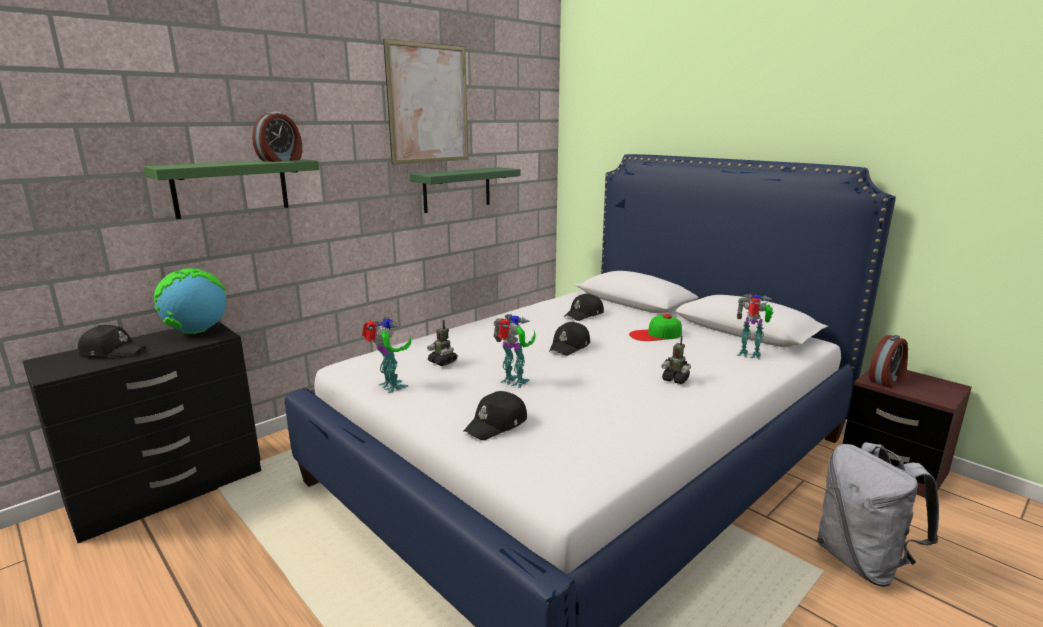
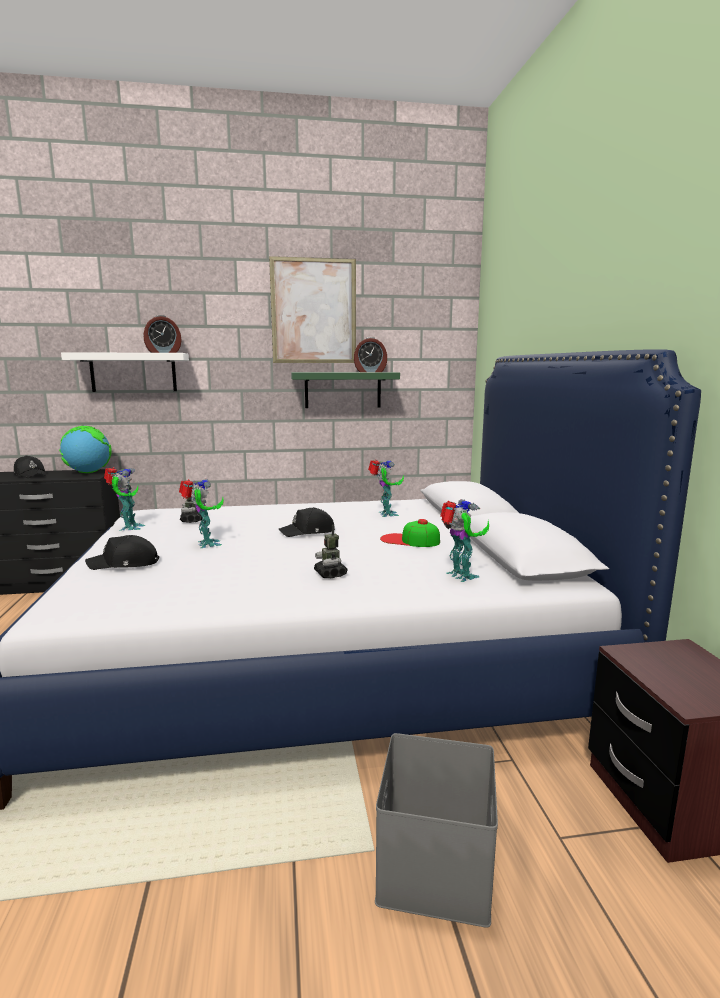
camera: 35 degrees right, 5 degrees down
green shelf [143,159,319,219] -> white shelf [61,352,189,392]
black cap [564,293,604,321] -> toy robot [368,460,404,517]
grey backpack [817,442,939,587] -> grey storage box [375,733,498,928]
alarm clock [869,335,908,388] -> alarm clock moved to [354,337,387,372]

